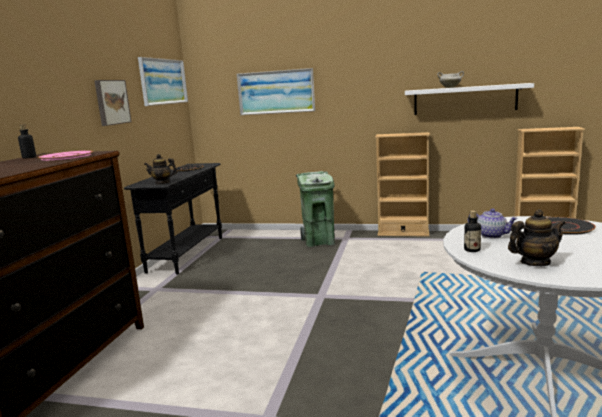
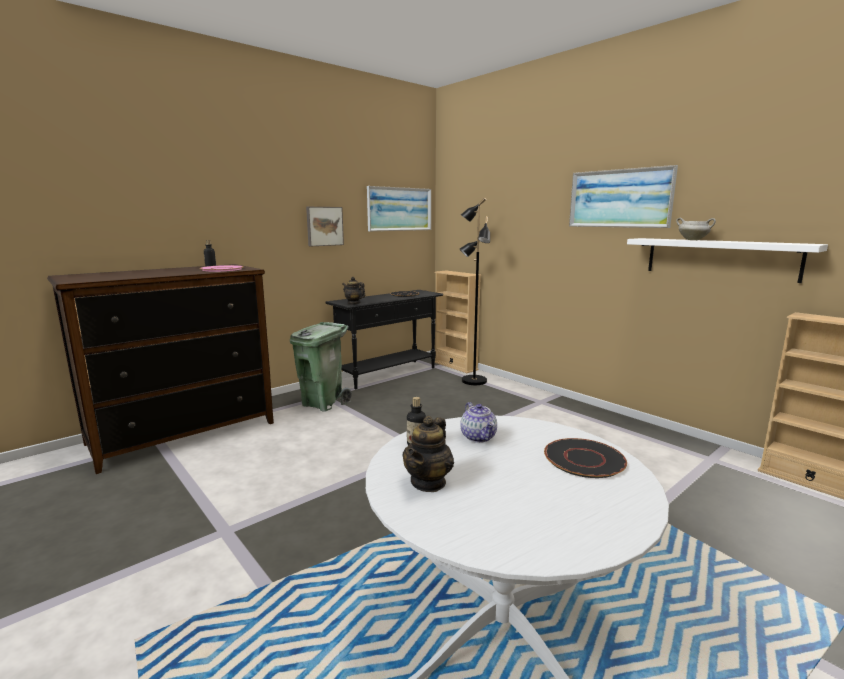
camera: 35 degrees right, 0 degrees up
picture [237,68,315,115] -> picture moved to [569,165,678,228]
green trash can [296,171,335,247] -> green trash can moved to [290,322,352,412]
beige bookcase [375,132,430,236] -> beige bookcase moved to [435,271,481,373]
teapot [508,209,566,266] -> teapot turned 90 degrees clockwise [402,416,454,492]
none -> black floor lamp [460,197,490,385]

